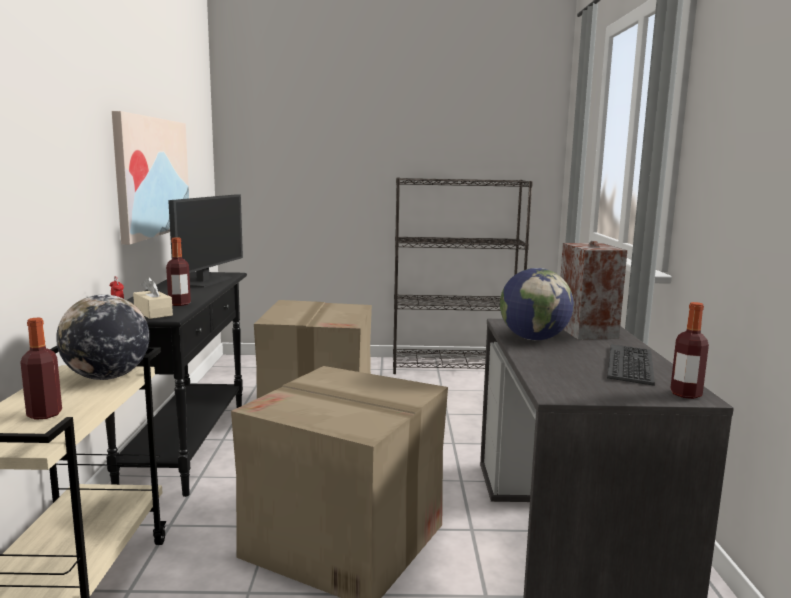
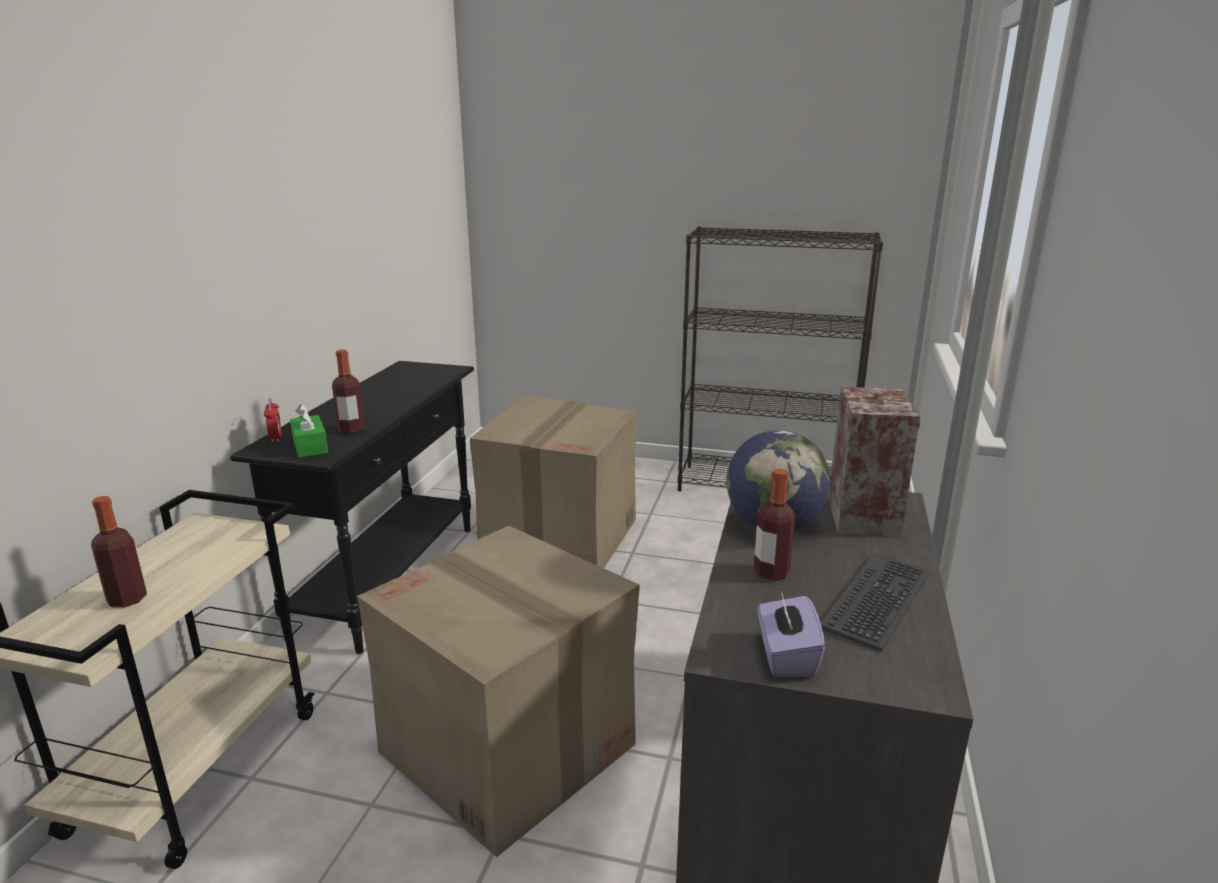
camera: 15 degrees right, 10 degrees up
globe [56,294,150,380] -> none
picture [112,111,189,245] -> none
beige tissue box [133,277,173,319] -> green tissue box [290,404,328,458]
monitor [168,194,243,288] -> none
bottle [670,302,709,399] -> bottle moved to [754,469,795,581]
none -> purple tissue box [758,591,825,677]

